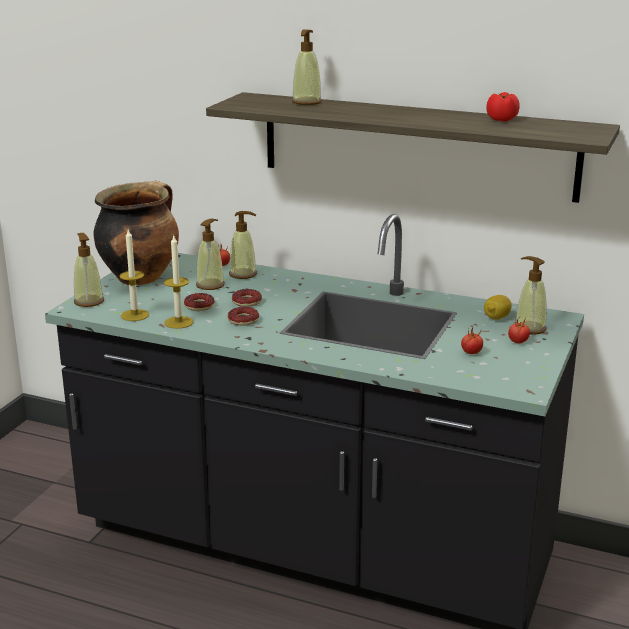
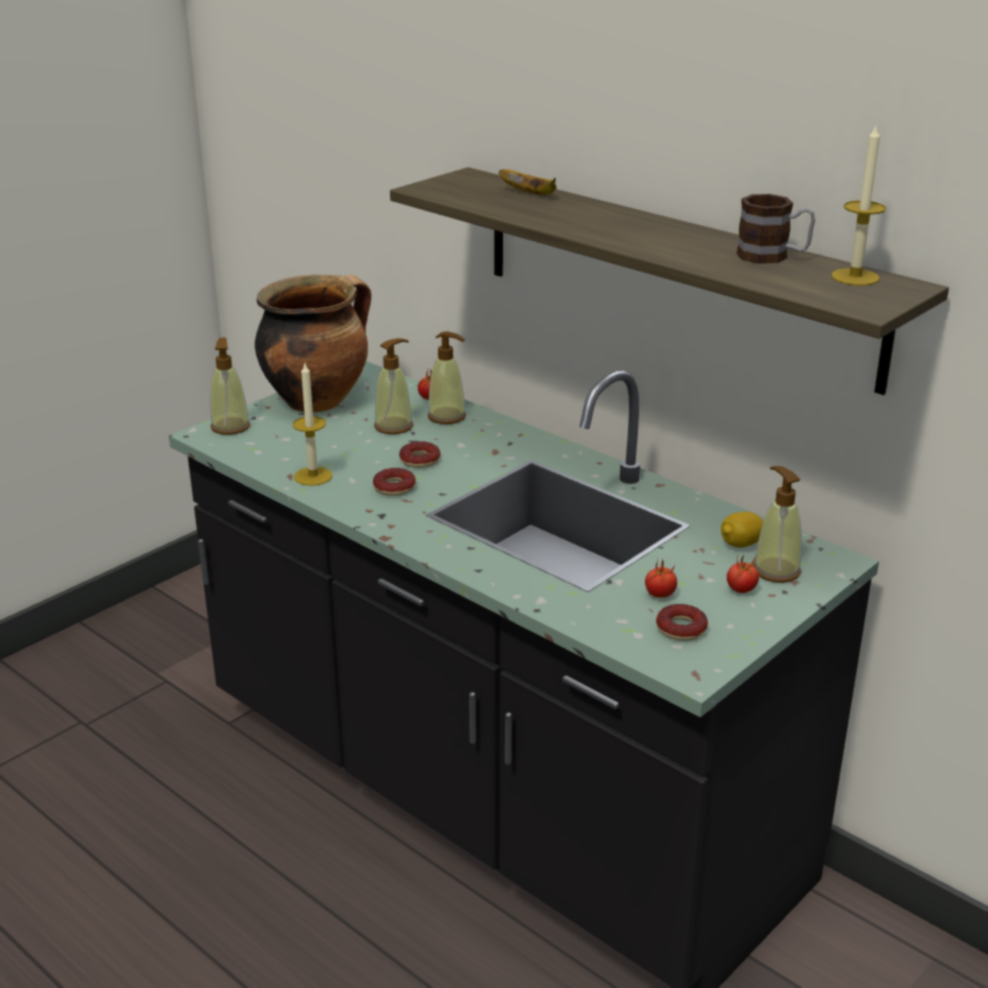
camera: 20 degrees right, 5 degrees up
candle [119,230,149,321] -> candle moved to [831,126,886,286]
donut [184,293,215,311] -> donut moved to [656,604,708,641]
soap dispenser [292,29,322,105] -> banana [499,169,557,195]
tomato [486,92,520,122] -> mug [736,194,815,264]

